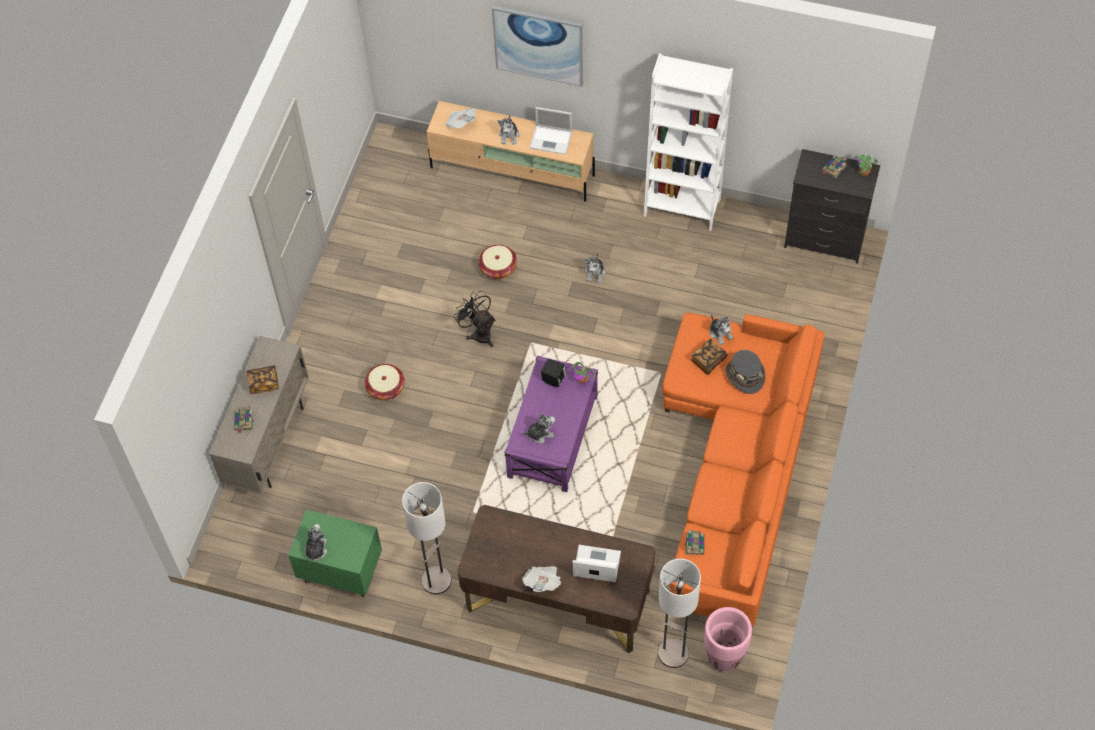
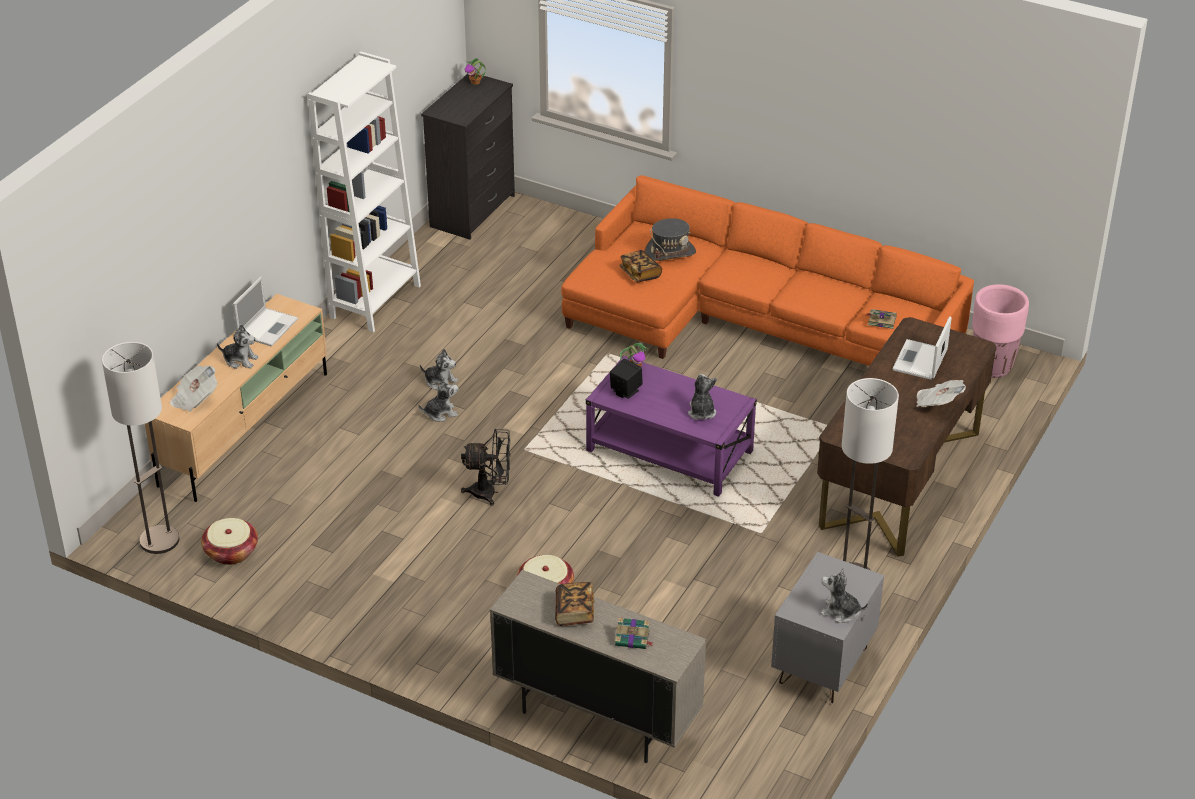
camera: 80 degrees left, 20 degrees down
green nightstand [288,509,382,597] -> grey nightstand [771,552,884,703]
black fan [453,291,496,347] -> black fan turned 150 degrees counterclockwise [461,429,510,506]
basket [478,245,517,279] -> basket moved to [201,518,258,565]
picture [492,6,583,87] -> none
floor lamp [658,559,701,668] -> floor lamp moved to [102,342,179,554]
plush toy [710,314,733,345] -> plush toy moved to [418,377,459,422]
book [822,156,847,179] -> none

